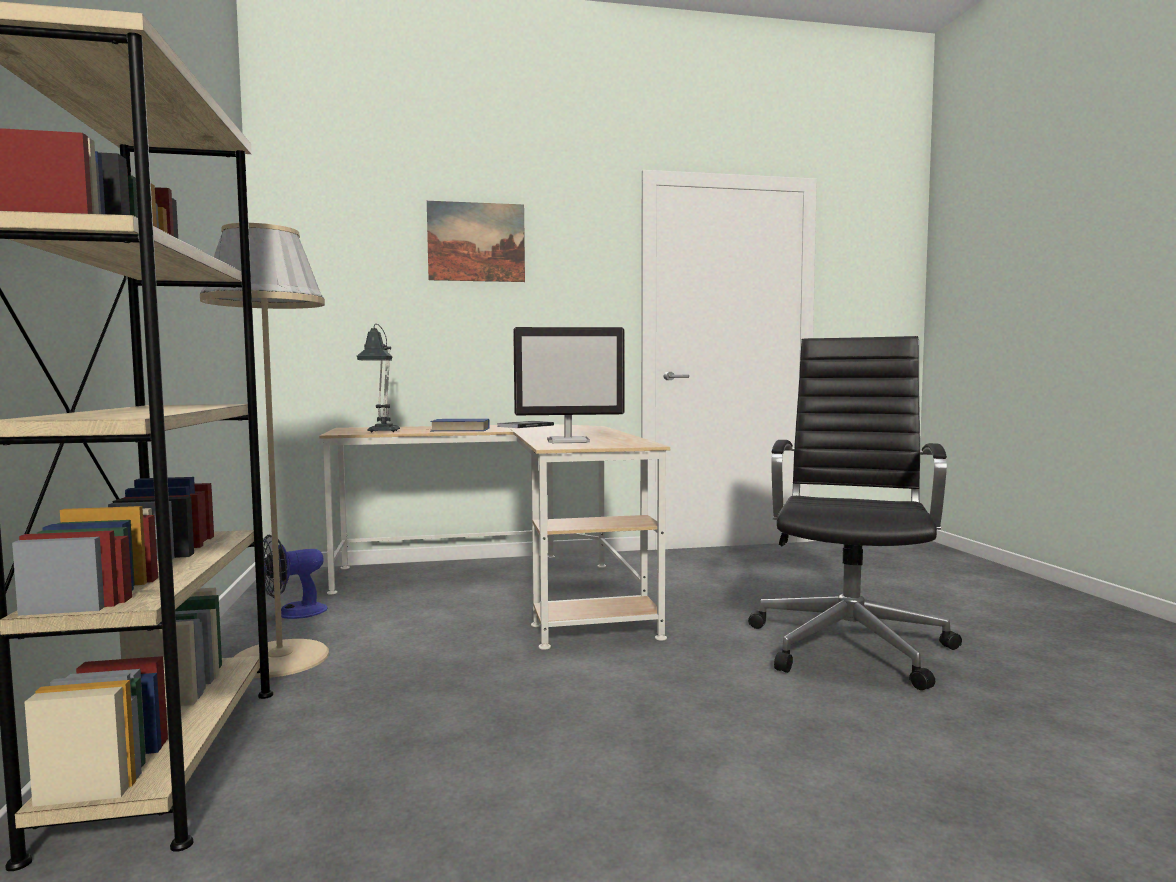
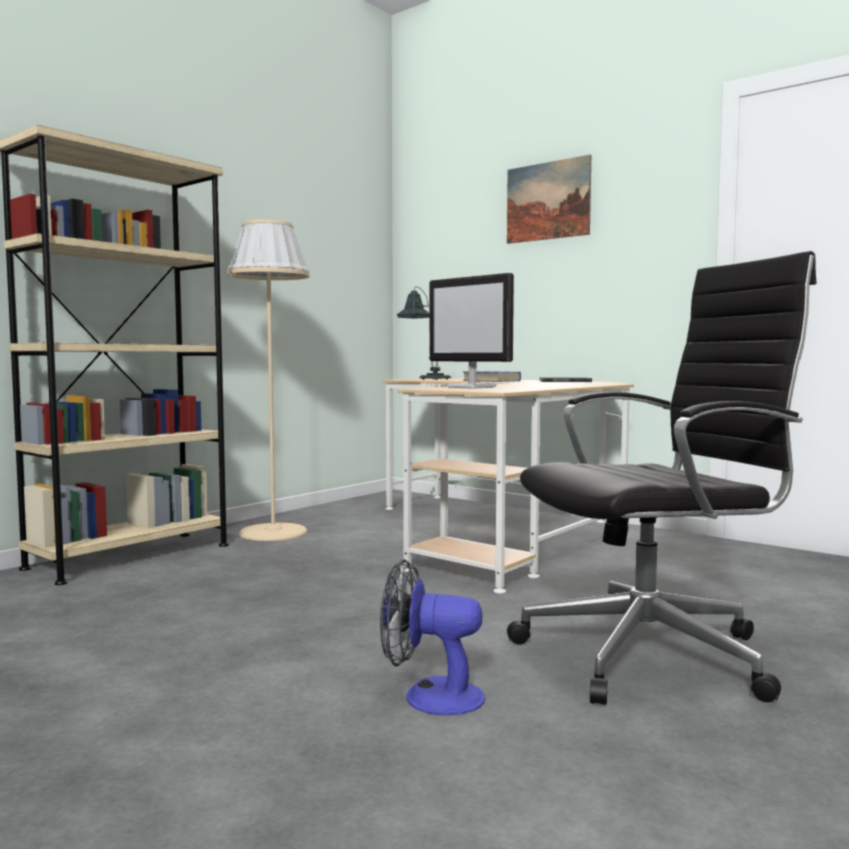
camera: 50 degrees right, 0 degrees up
fan [263,535,328,619] -> fan moved to [380,559,485,715]

